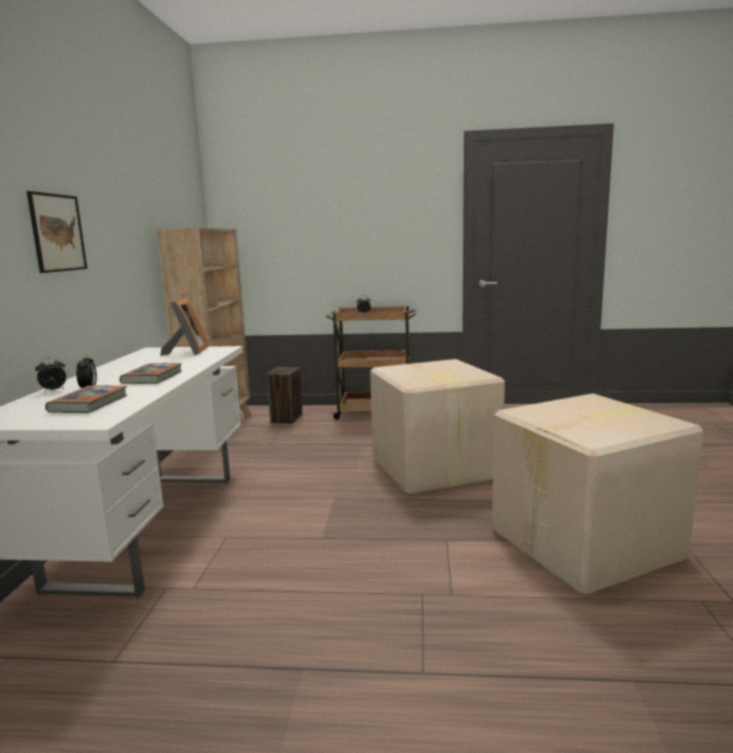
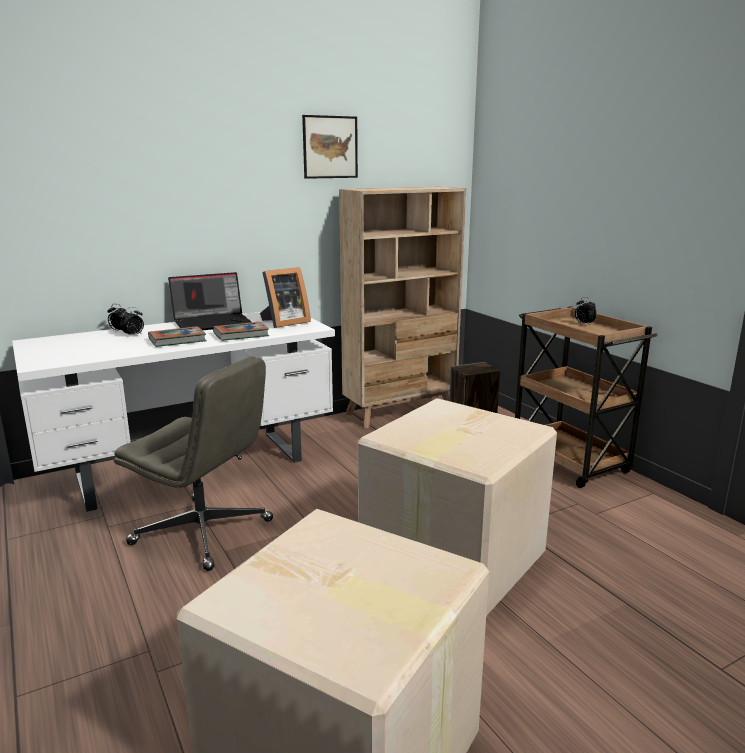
camera: 55 degrees right, 5 degrees up
picture [27,191,87,273] -> picture moved to [302,115,358,179]
book [45,385,127,413] -> book moved to [213,322,269,341]
none -> grey office chair [114,356,273,571]
none -> laptop [168,272,252,330]

